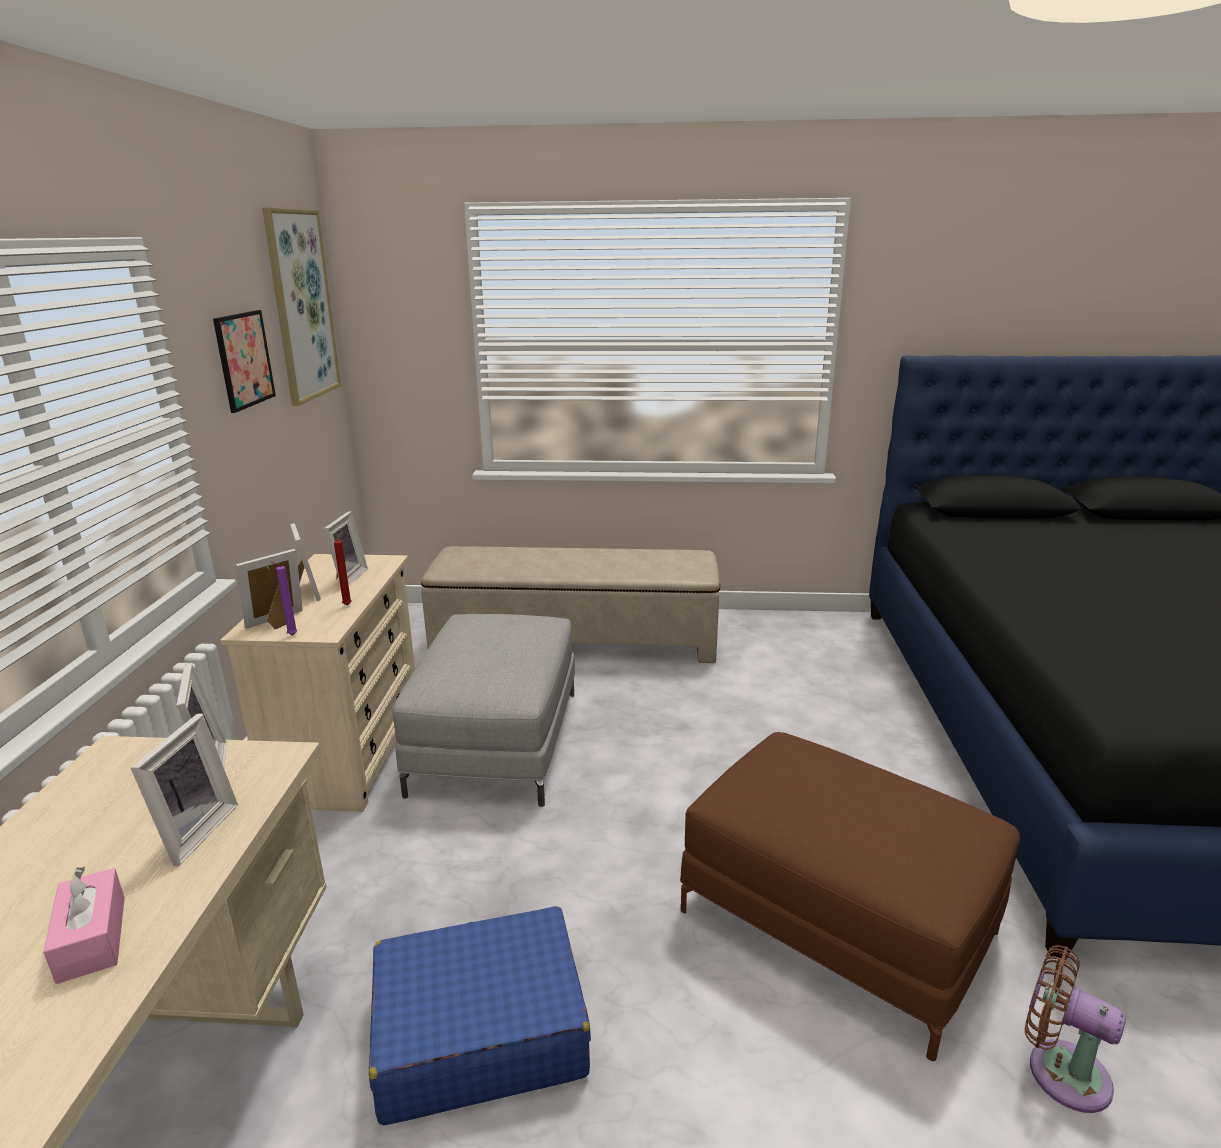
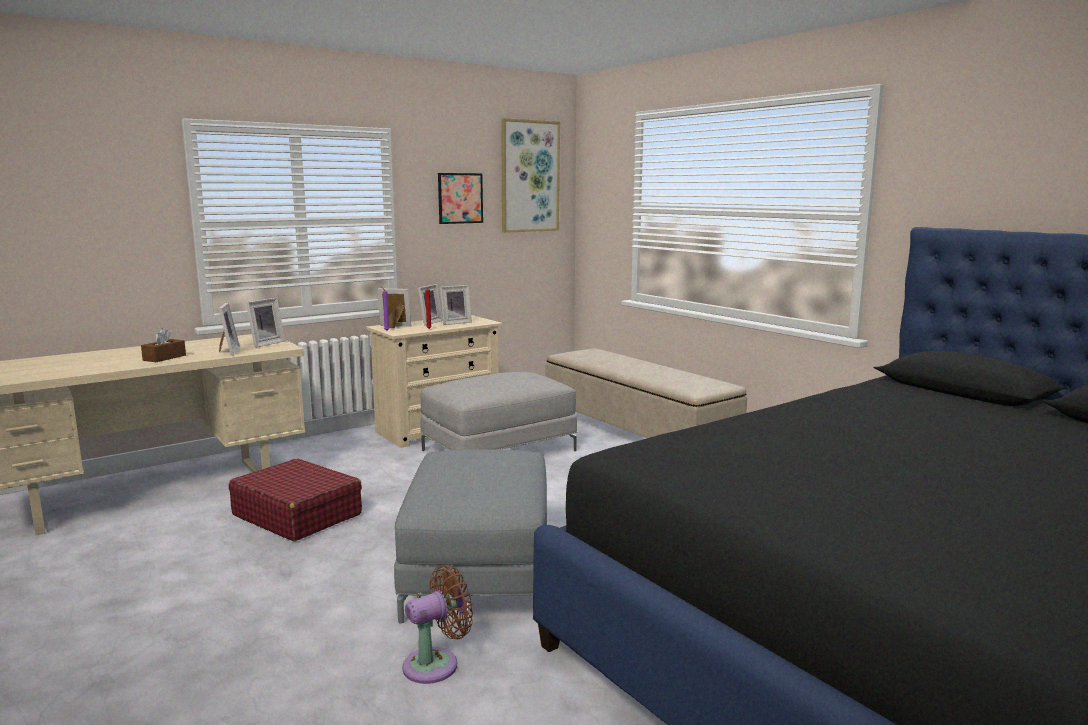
camera: 50 degrees right, 10 degrees down
pink tissue box [43,866,125,984] -> brown tissue box [141,328,186,362]
picture frame [131,713,238,866] -> picture frame turned 75 degrees counterclockwise [219,303,240,355]
blue suitcase [369,906,591,1125] -> red suitcase [229,458,362,541]
brown ottoman [680,732,1020,1061] -> grey ottoman [394,449,547,623]
brown fan [1025,945,1126,1113] -> brown fan turned 60 degrees clockwise [402,565,473,684]

